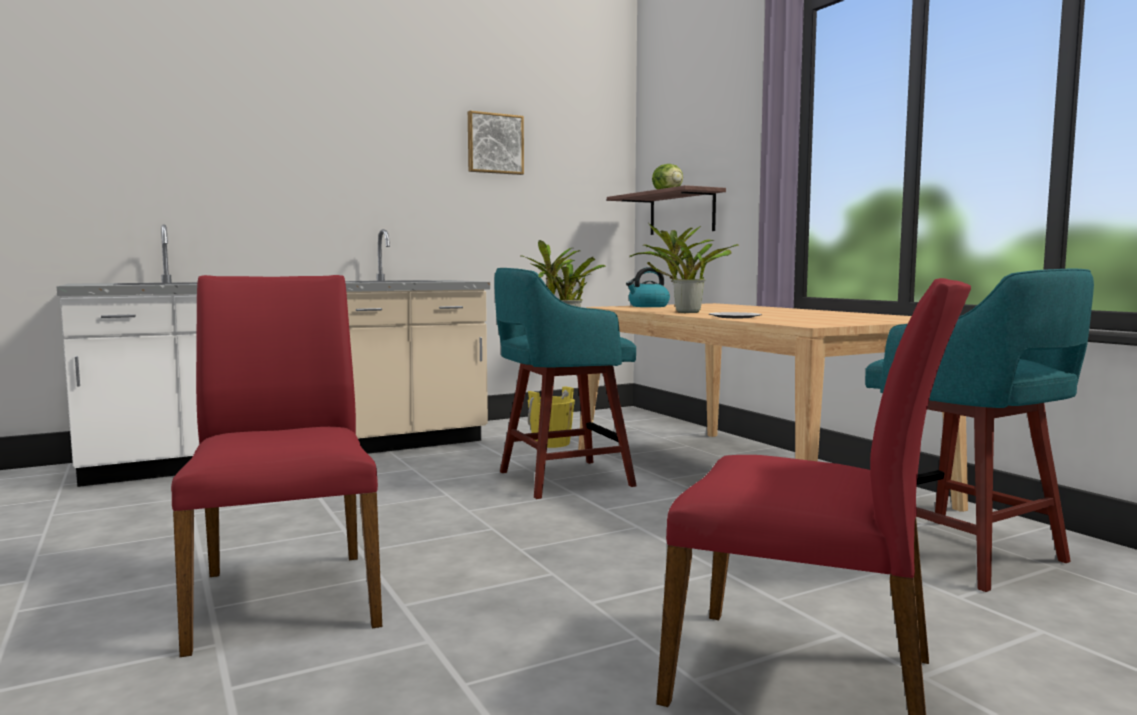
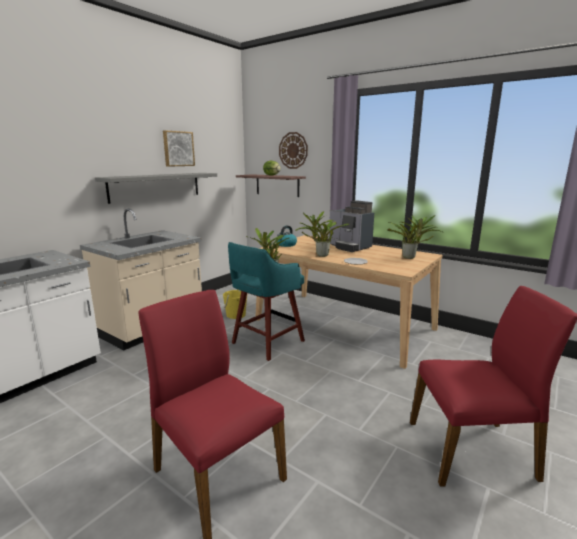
camera: 25 degrees left, 10 degrees up
turquoise stool [865,269,1094,592] -> none
none -> grey shelf [95,173,217,204]
none -> wall clock [279,132,308,169]
none -> coffee machine [329,200,374,252]
none -> potted plant [387,215,444,259]

